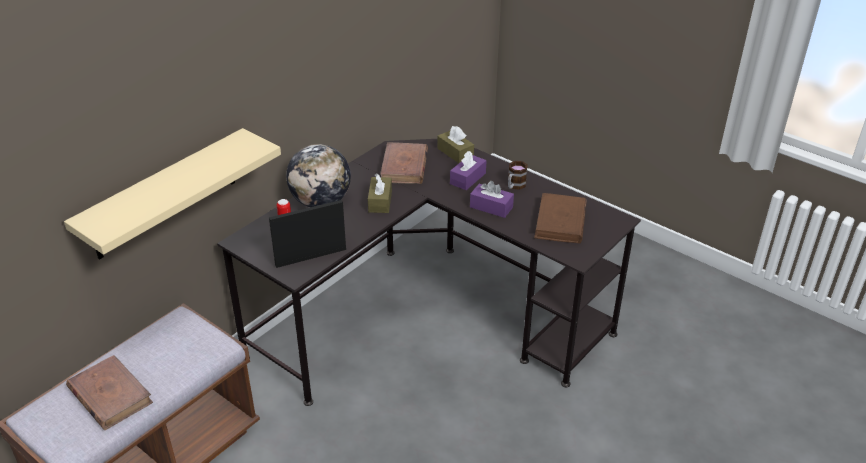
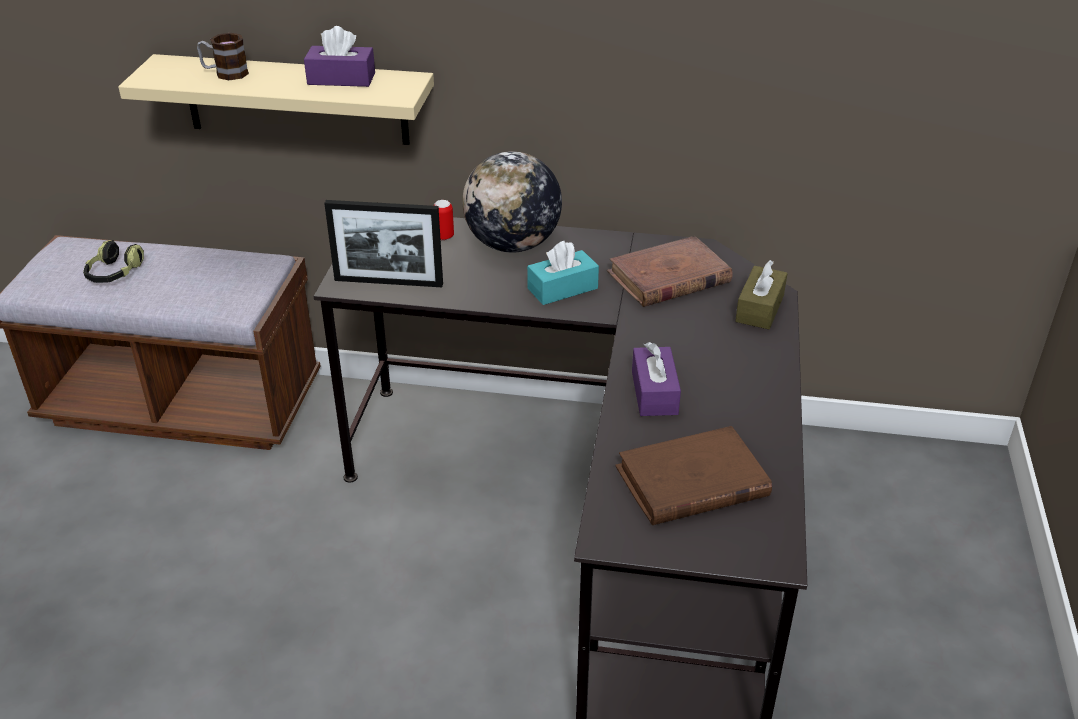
camera: 60 degrees right, 0 degrees up
brown book [66,355,153,430] -> headphones [83,240,144,283]
picture frame [269,200,346,268] -> picture frame turned 150 degrees clockwise [324,200,443,287]
brown tissue box [368,173,392,213] -> turquoise tissue box [527,241,599,305]
purple tissue box [450,151,486,190] -> purple tissue box moved to [304,26,375,87]
mug [508,161,528,190] -> mug moved to [197,33,249,80]

